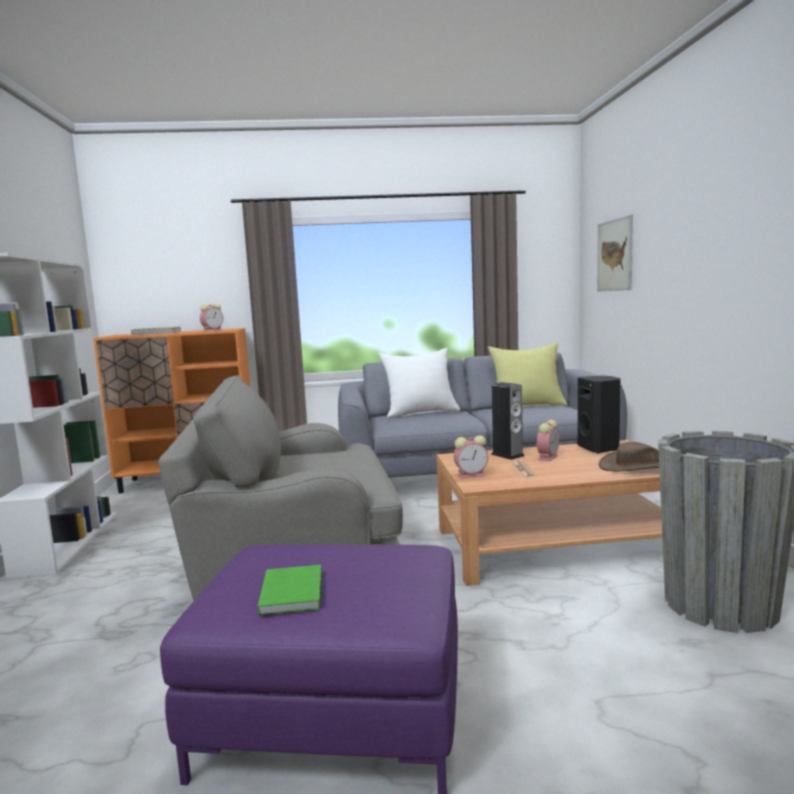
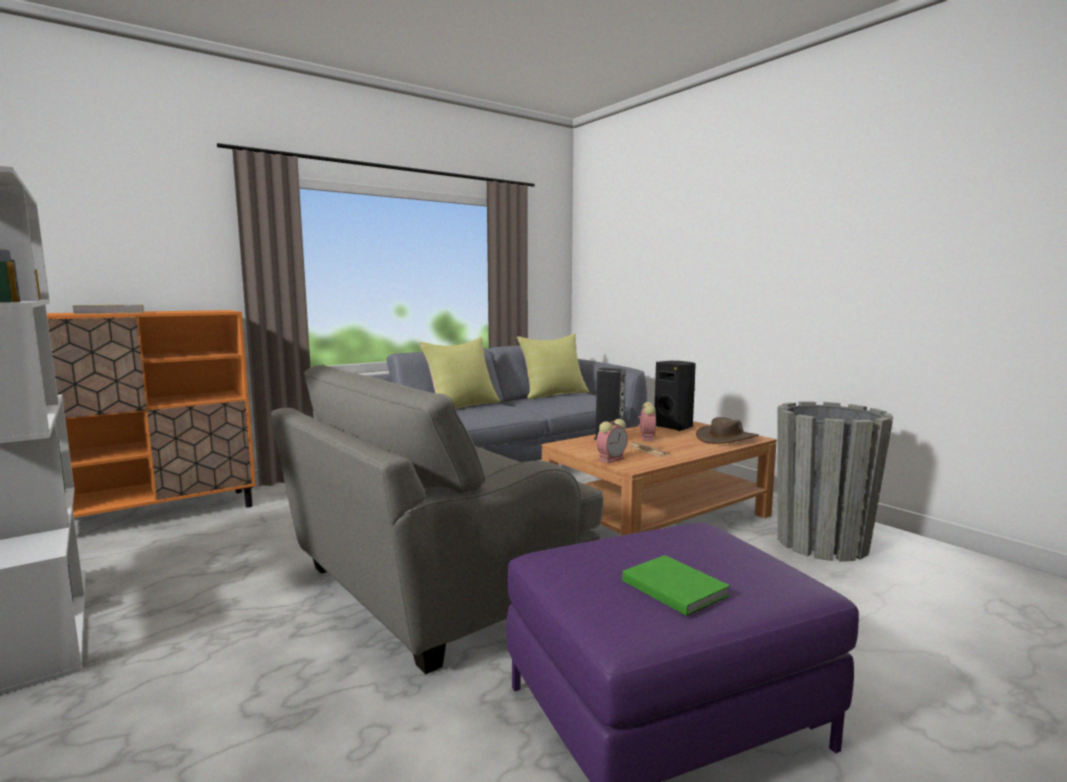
camera: 30 degrees left, 0 degrees up
alarm clock [200,304,223,331] -> none
white pillow [379,348,460,418] -> yellow pillow [419,337,500,409]
picture [597,215,633,291] -> none

